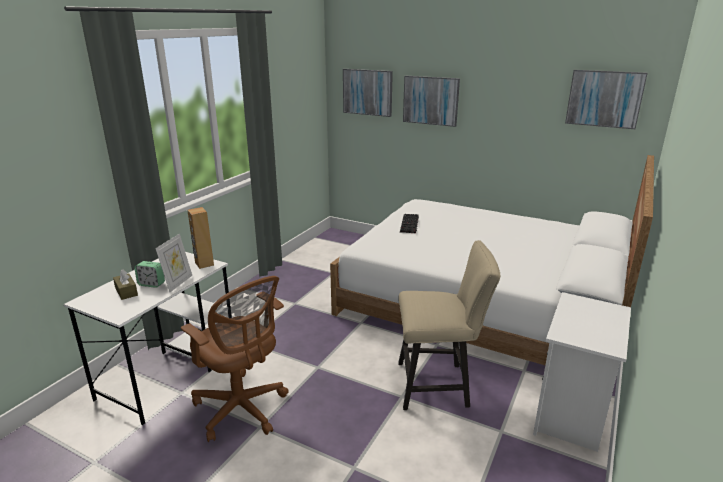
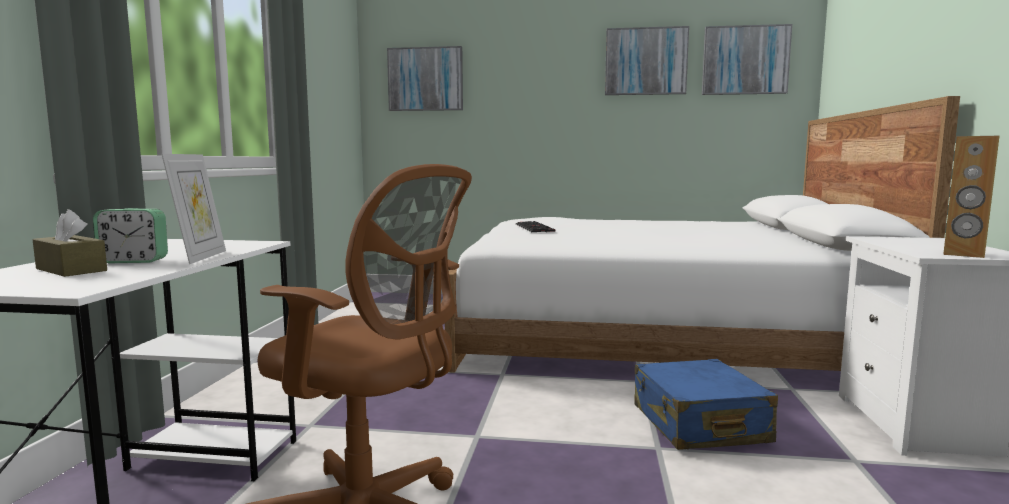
camera: 20 degrees left, 15 degrees down
brown speaker [187,207,214,269] -> brown speaker moved to [943,136,999,258]
beige chair [398,240,500,410] -> blue suitcase [634,359,778,450]
picture [403,76,460,127] -> picture moved to [605,26,689,95]

